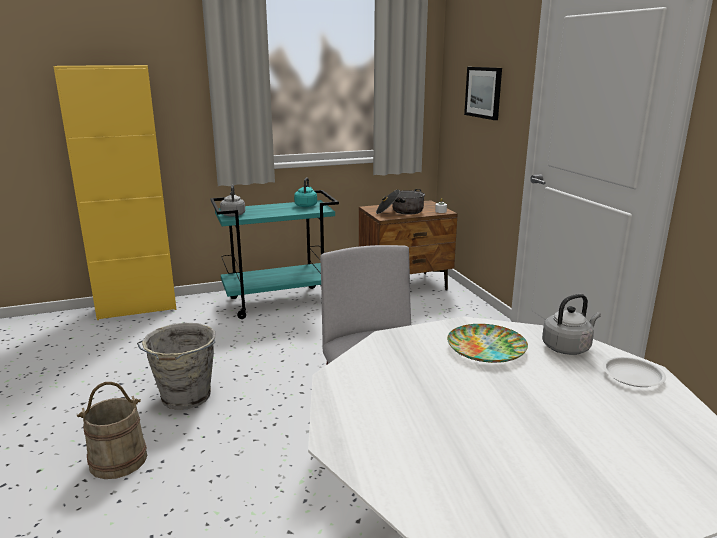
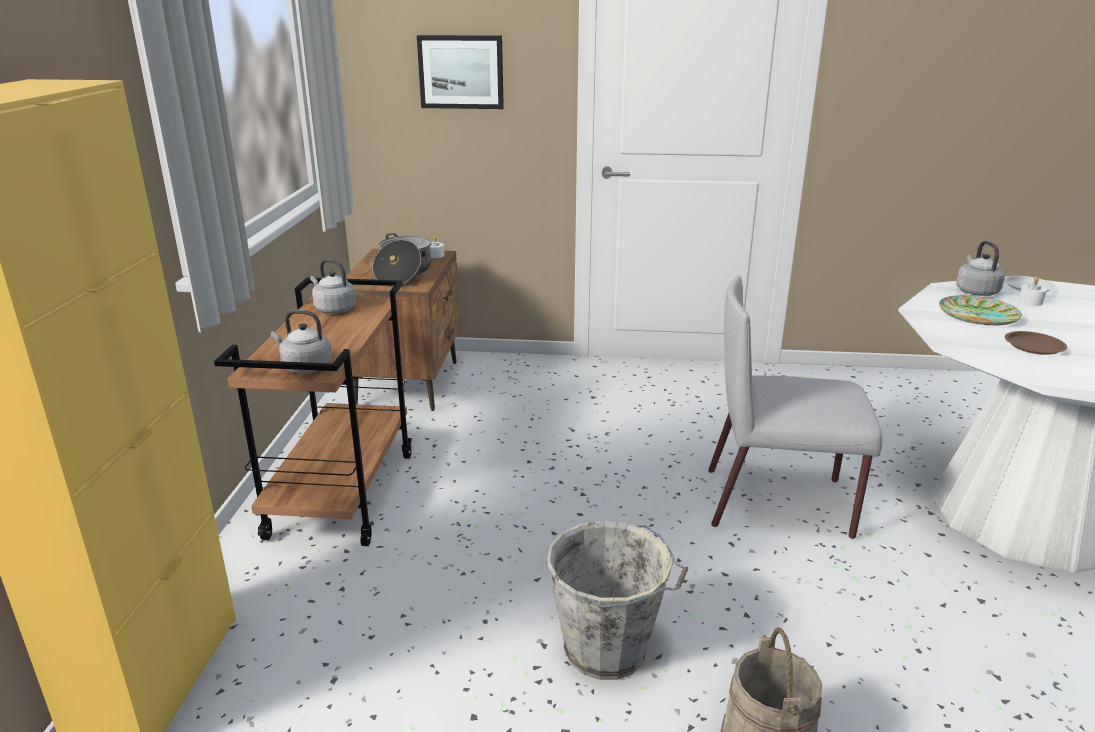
camera: 65 degrees left, 5 degrees up
turquoise cart [210,190,339,319] -> brown cart [214,277,412,546]
turquoise kettle [294,177,317,207] -> grey kettle [310,259,356,314]
none -> brown plate [1005,331,1067,355]
none -> white candle [1018,277,1047,306]

